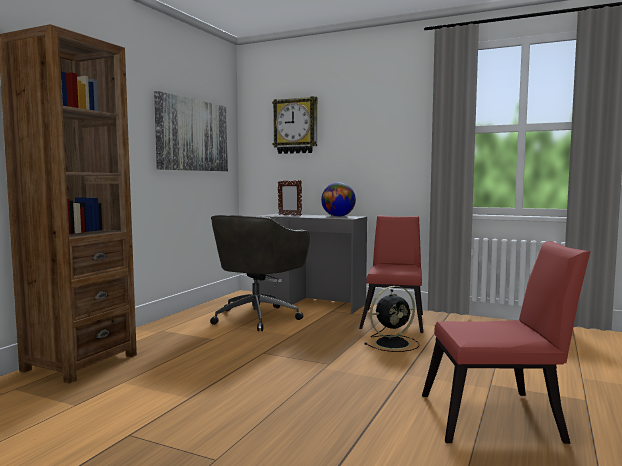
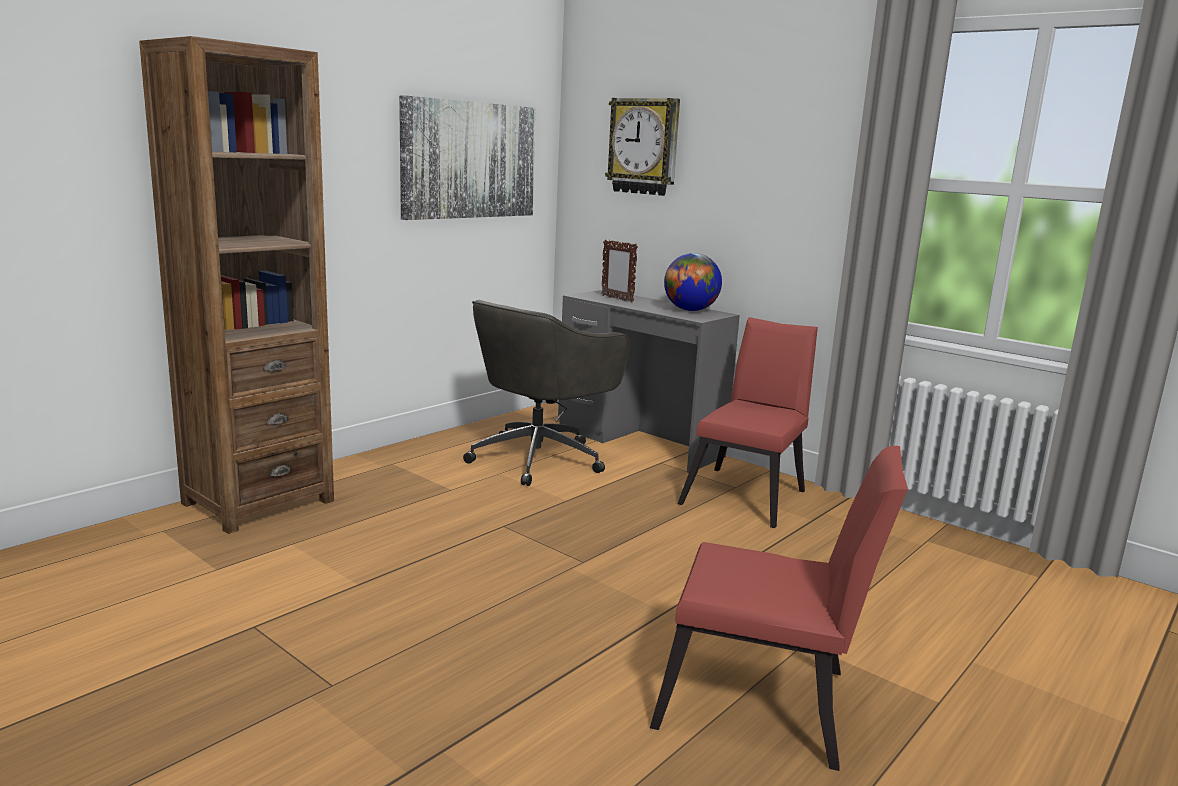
camera: 15 degrees right, 10 degrees up
black fan [364,286,420,352] -> none

